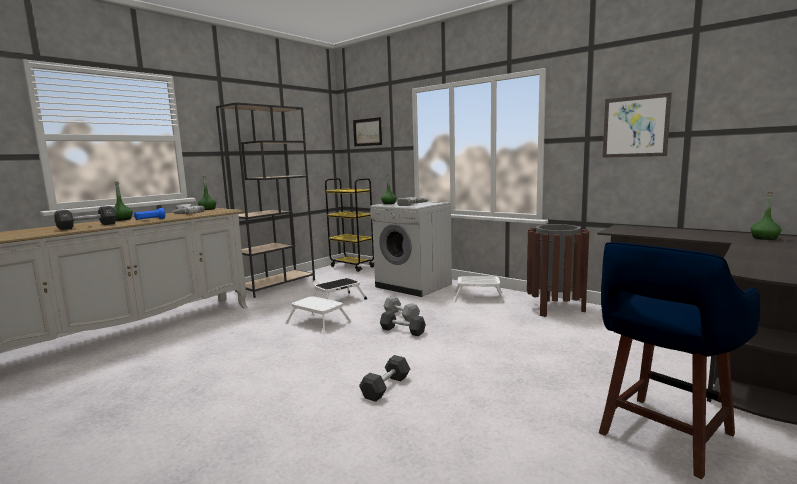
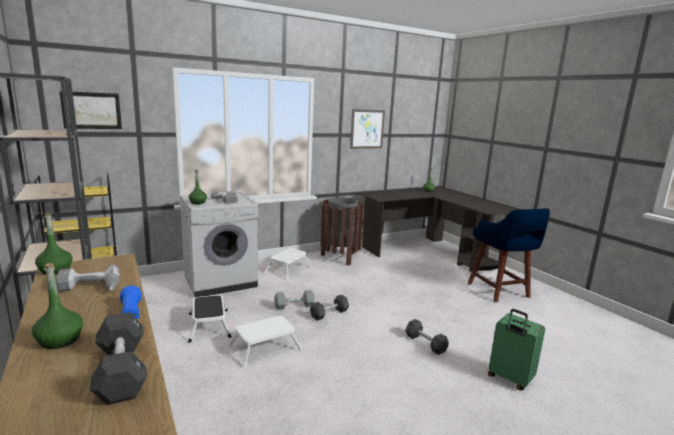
camera: 70 degrees left, 5 degrees up
none -> green suitcase [488,309,545,390]

